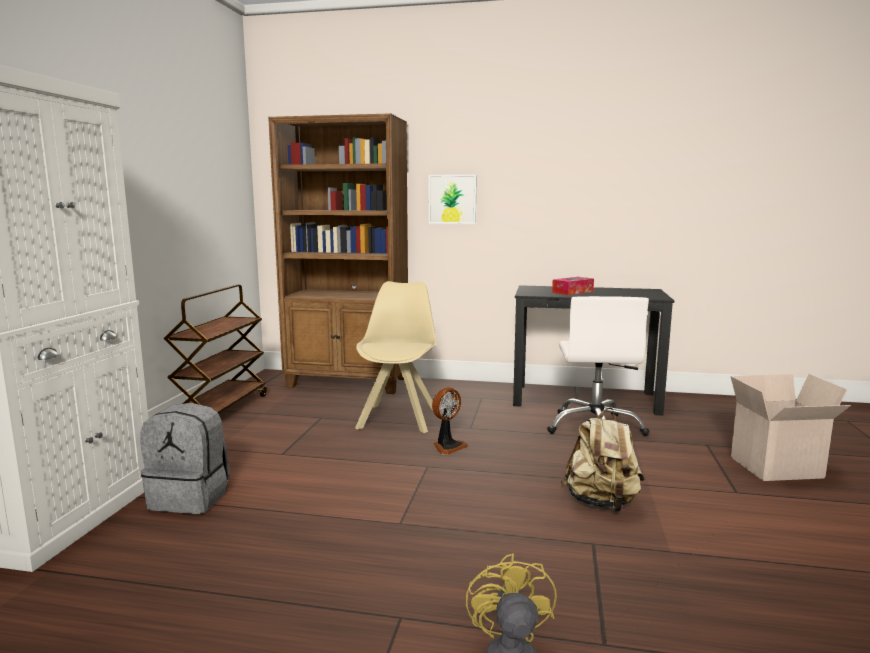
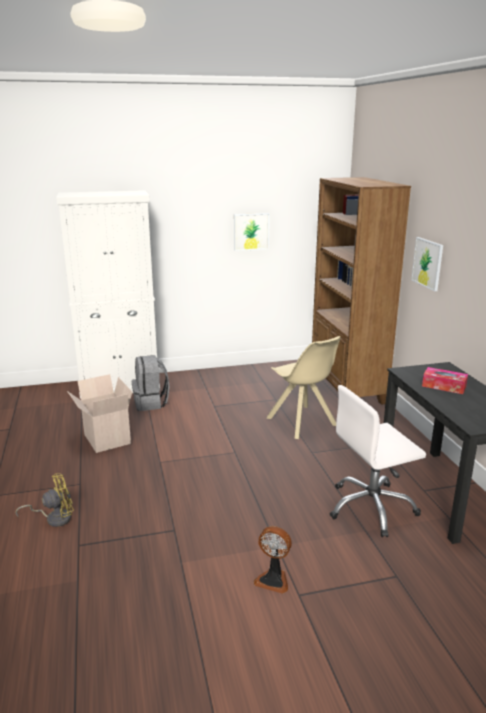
camera: 65 degrees right, 10 degrees up
brown cart [164,284,267,414] -> none
beige chair [355,281,436,433] -> beige chair turned 75 degrees clockwise [267,336,340,439]
fan [432,387,468,455] -> fan moved to [254,526,292,594]
beige backpack [561,408,644,512] -> none
cardboard box [730,374,851,481] -> cardboard box moved to [67,374,132,453]
none -> picture [234,213,269,251]

